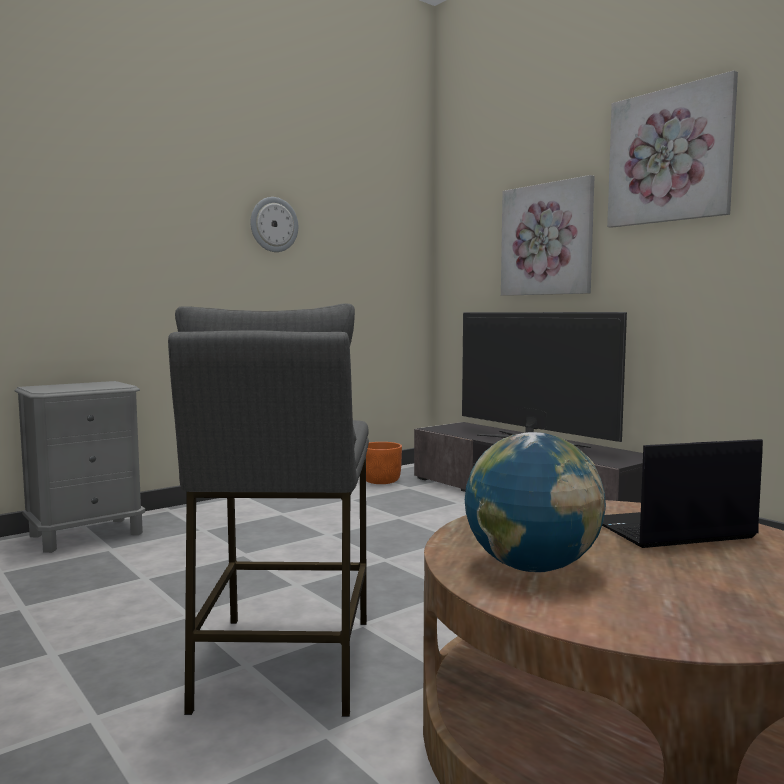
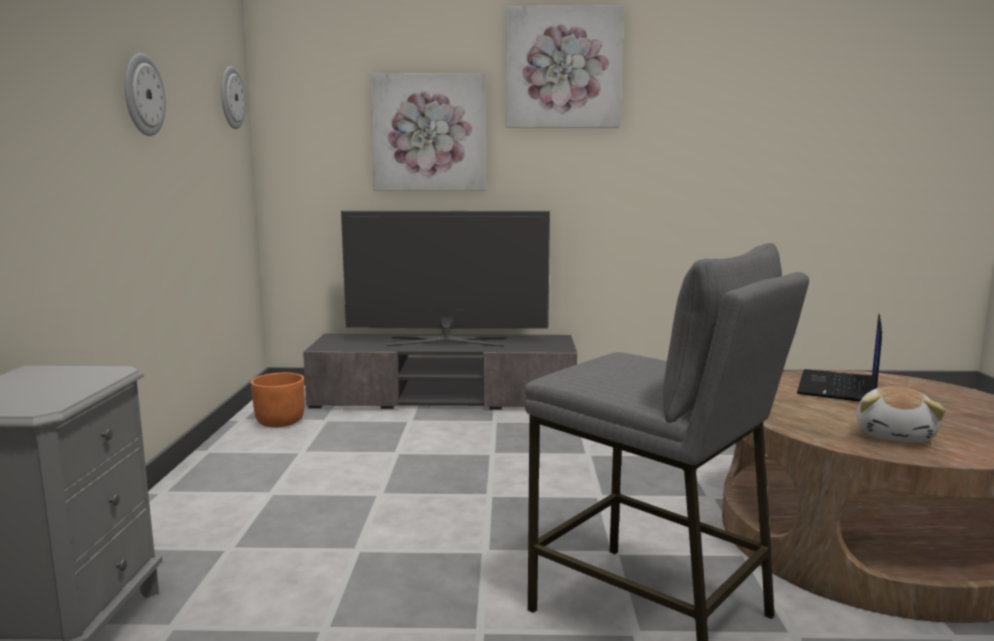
camera: 50 degrees left, 5 degrees up
globe [465,432,606,572] -> plush toy [856,386,946,443]
none -> wall clock [221,66,246,129]

